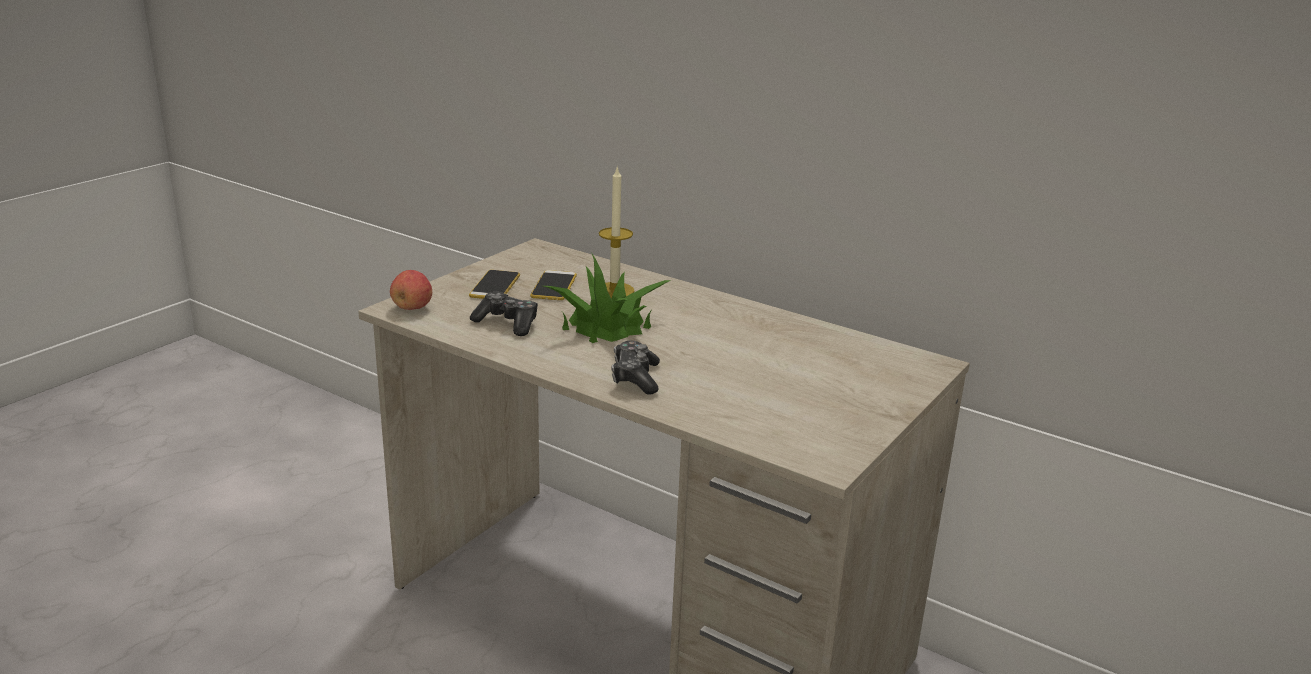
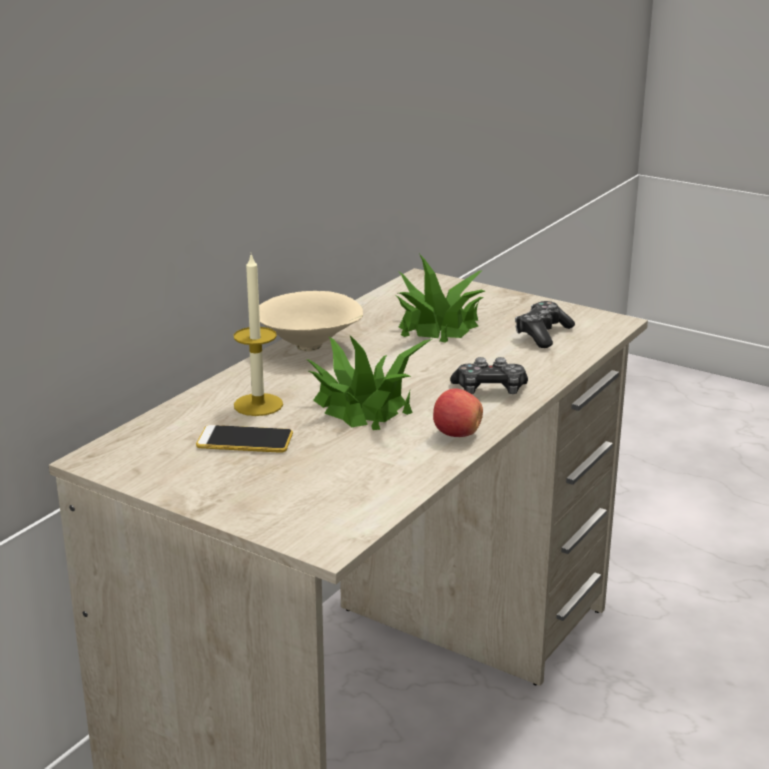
camera: 90 degrees left, 0 degrees up
apple [390,270,432,310] -> apple moved to [433,388,483,437]
phone [469,270,520,299] -> none
game controller [470,292,538,336] -> game controller moved to [515,301,575,348]
none -> beige bowl [259,291,363,351]
none -> potted plant [395,254,485,343]

